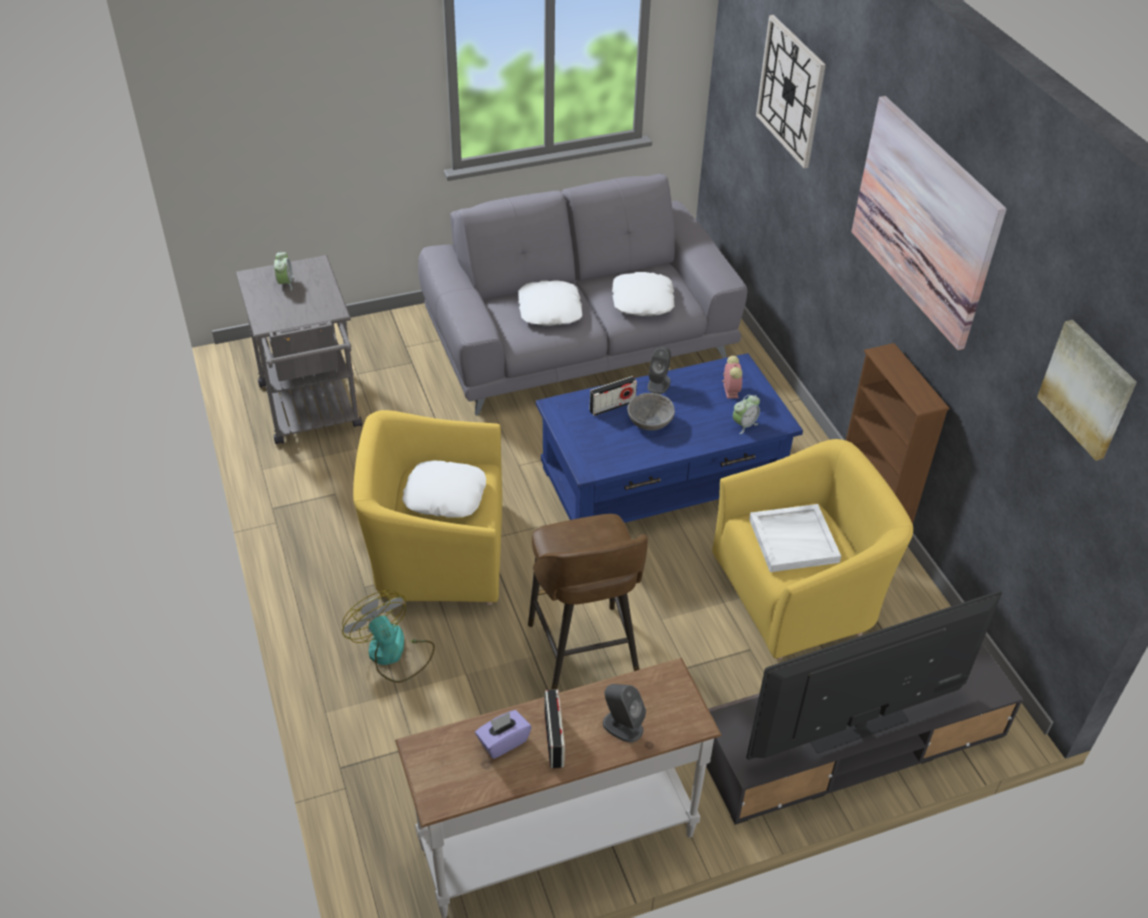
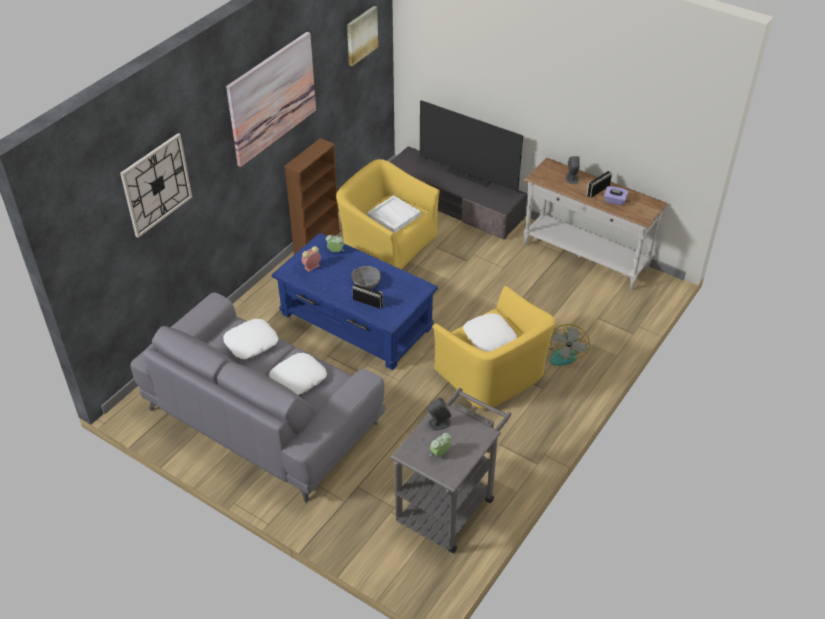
camera: 125 degrees left, 0 degrees up
brown stool [528,514,648,690] -> none
grey speaker [648,347,671,394] -> grey speaker moved to [427,397,451,430]

